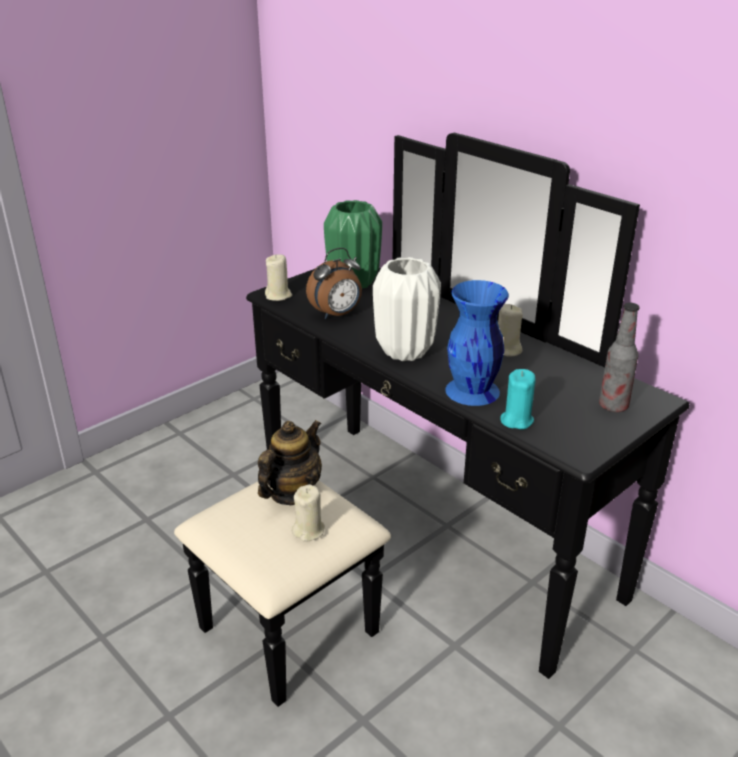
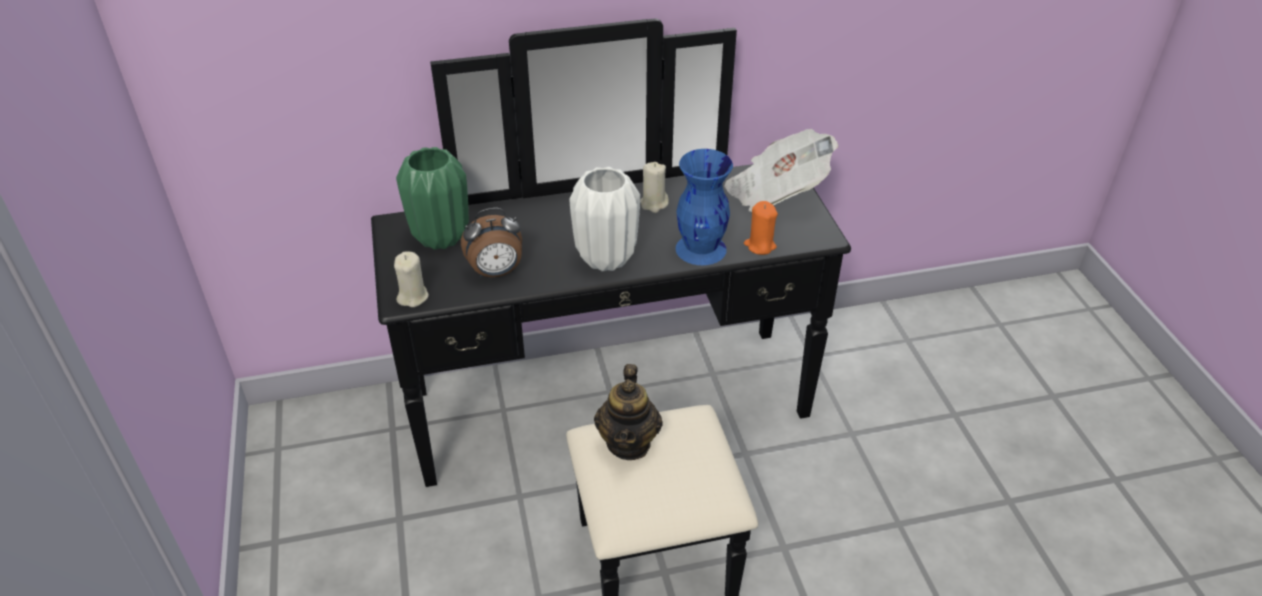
camera: 60 degrees left, 10 degrees up
teapot [258,420,322,505] -> teapot turned 150 degrees counterclockwise [594,364,663,460]
beige candle [292,484,325,542] -> none
alarm clock [306,248,362,319] -> alarm clock turned 75 degrees clockwise [461,208,522,277]
turquoise candle [500,369,536,430] -> orange candle [744,201,778,255]
bottle [599,303,640,412] -> newspaper [724,129,839,212]

